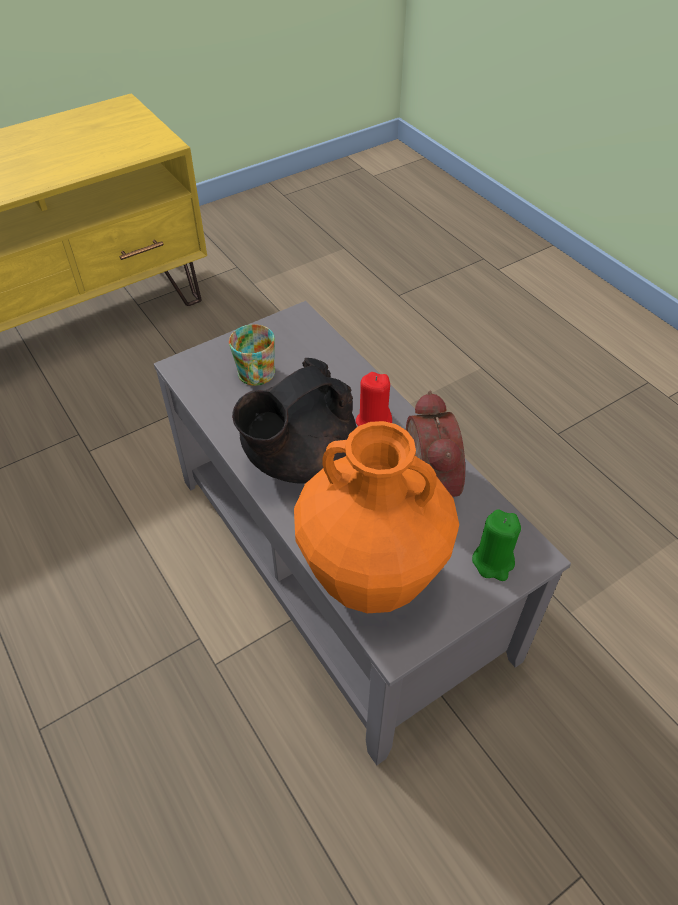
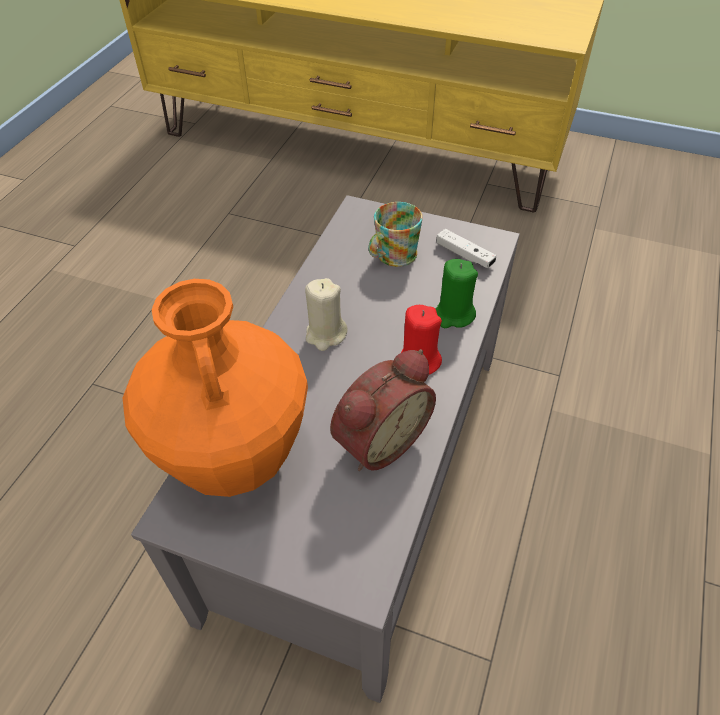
camera: 55 degrees right, 0 degrees up
black teapot [232,358,357,483] -> beige candle [305,278,348,351]
green candle [472,510,521,581] -> green candle moved to [436,259,478,328]
none -> white game controller [436,229,497,268]

